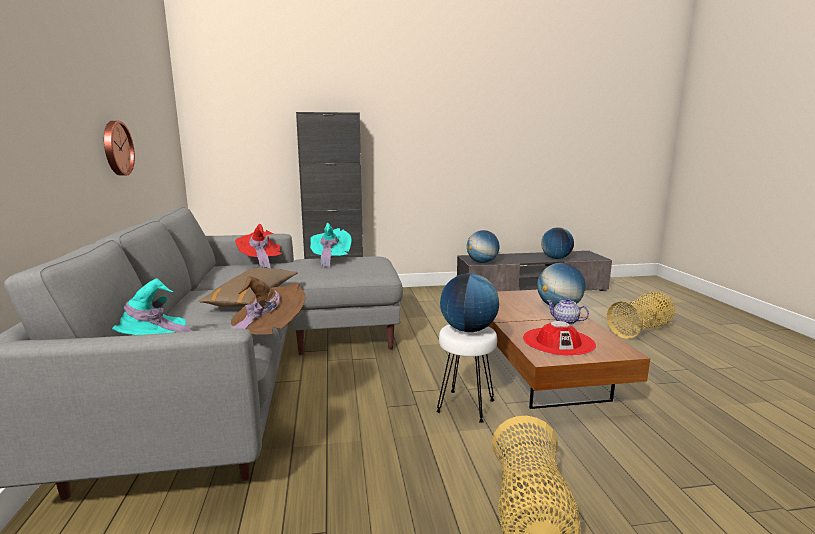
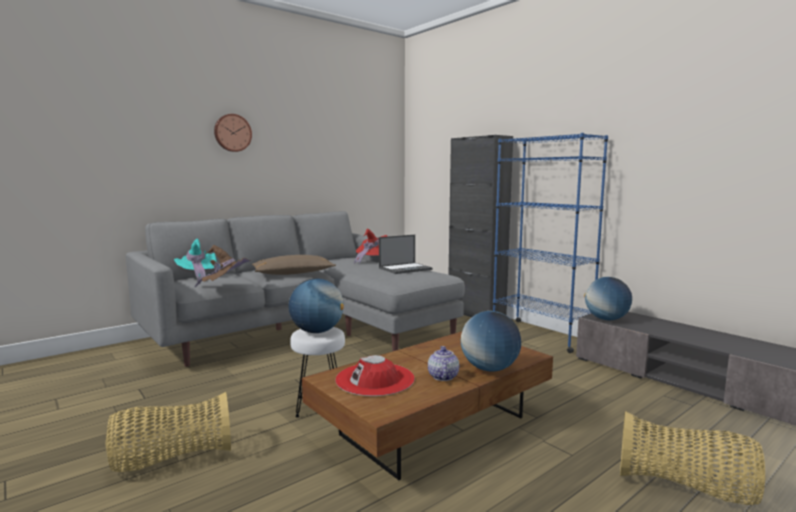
camera: 60 degrees right, 5 degrees down
wall clock [104,121,135,176] -> wall clock moved to [214,114,252,152]
turquoise hat [310,223,352,268] -> laptop [379,235,433,274]
globe [541,227,574,259] -> none
none -> blue bookcase [493,133,608,353]

